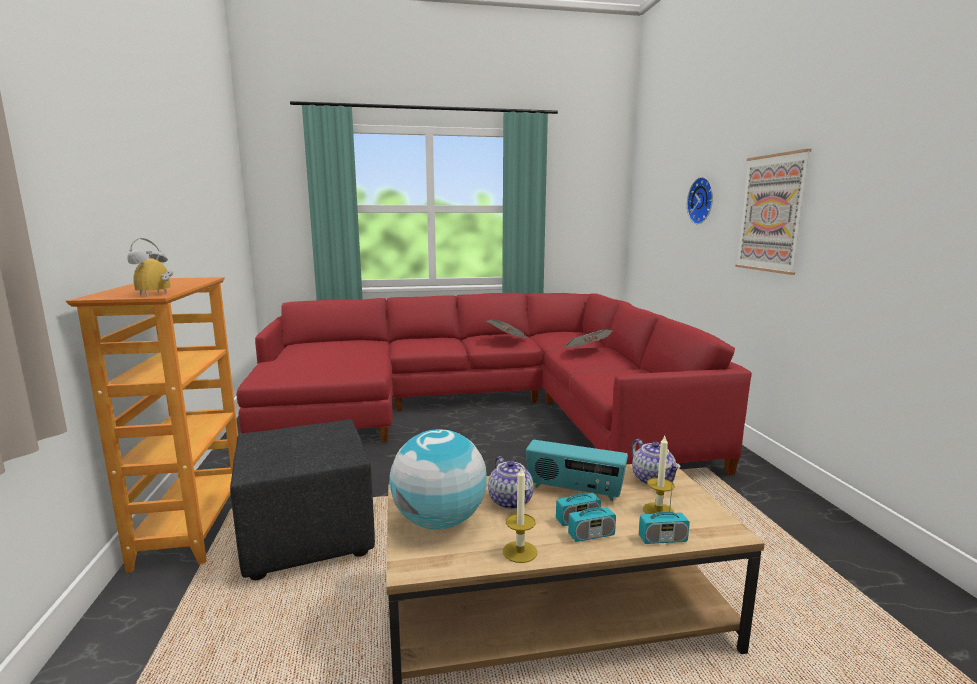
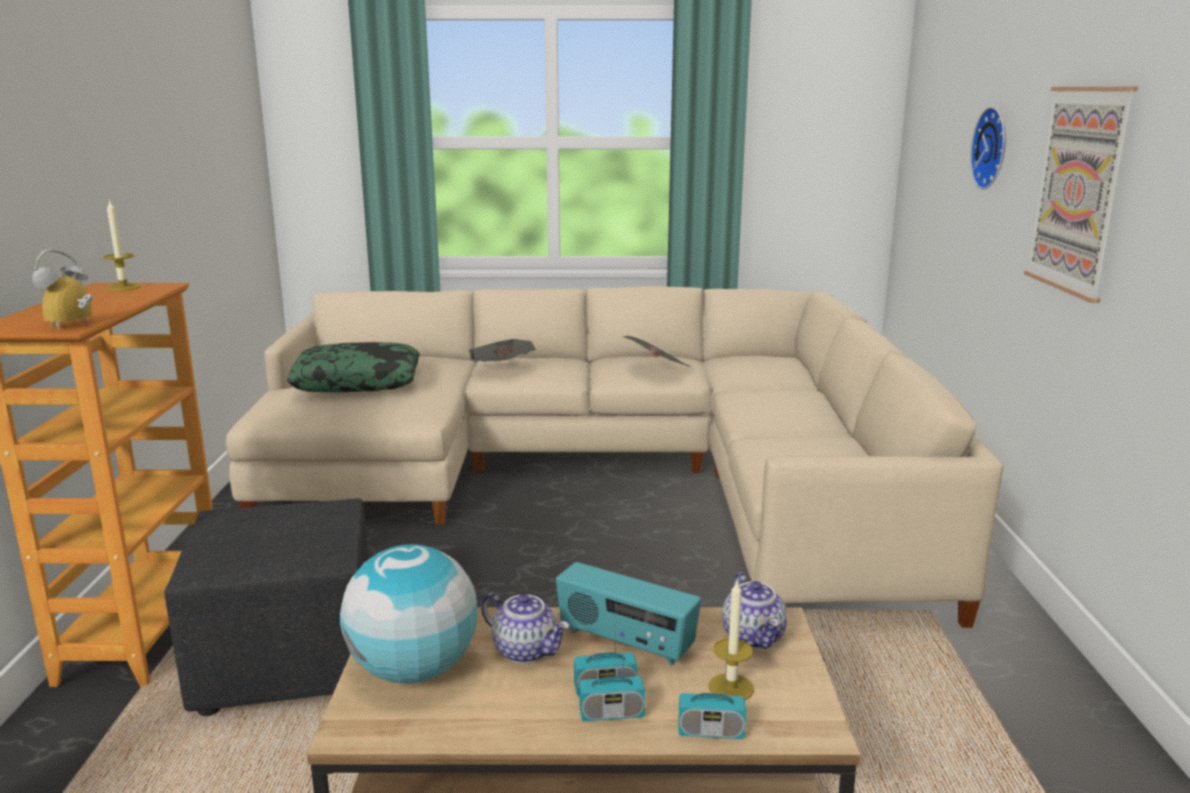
camera: 10 degrees right, 5 degrees up
red sofa [236,293,752,475] -> beige sofa [226,286,1004,628]
teapot [488,456,534,509] -> teapot turned 45 degrees counterclockwise [481,593,570,663]
candle [503,466,537,563] -> candle moved to [103,199,141,291]
newspaper [564,329,613,347] -> newspaper moved to [469,339,535,361]
none -> pillow [287,342,420,393]

